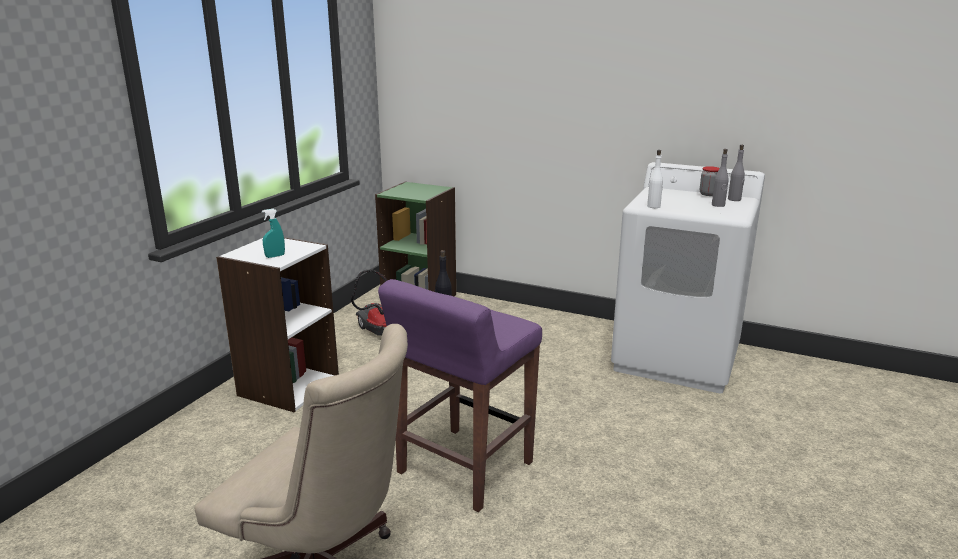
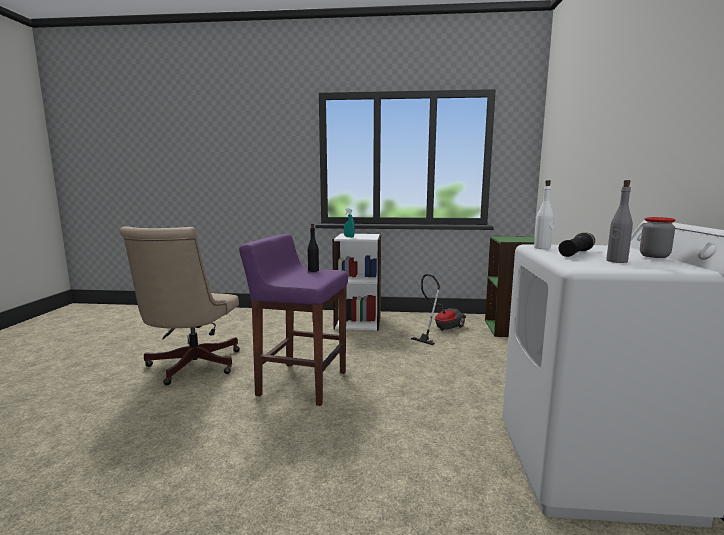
camera: 70 degrees right, 10 degrees down
grey bottle [728,145,745,201] -> none
none -> black flashlight [559,232,595,257]

